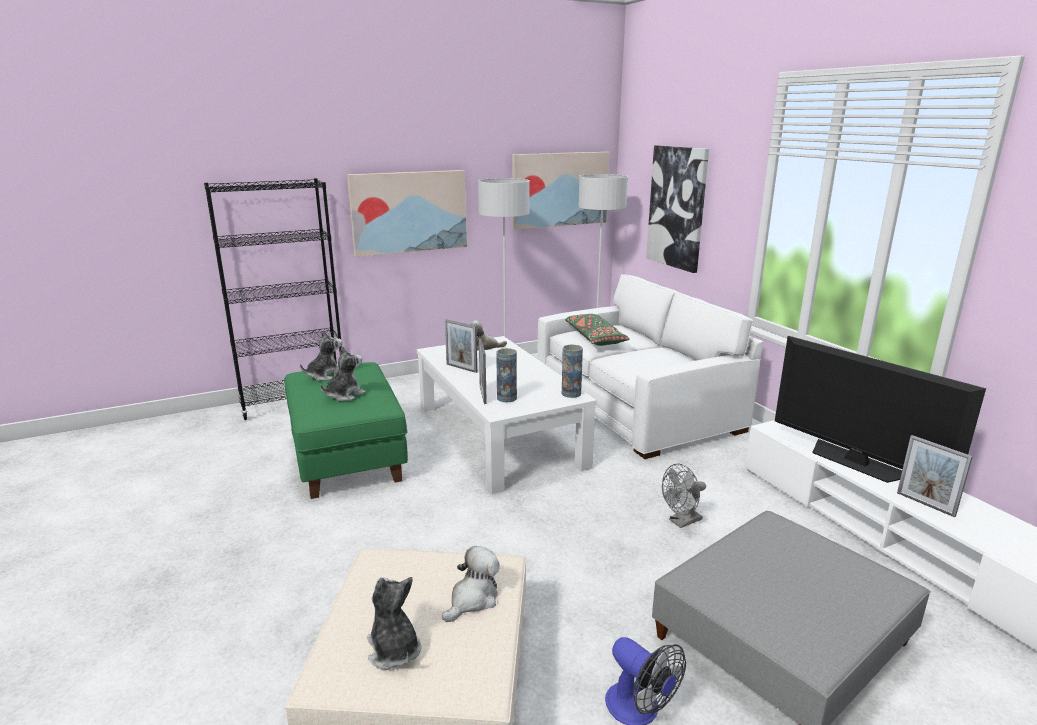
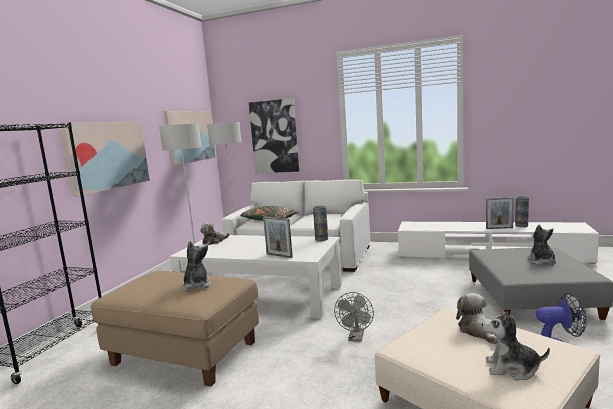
camera: 45 degrees left, 10 degrees down
green ottoman [284,362,408,499] -> beige ottoman [90,271,259,387]
plush toy [300,330,343,381] -> plush toy moved to [527,225,556,265]
picture frame [445,319,477,373] -> none
vase [496,348,517,403] -> vase moved to [515,196,529,227]
grey fan [662,463,706,528] -> grey fan moved to [334,292,374,342]
television [775,336,986,483] -> none

